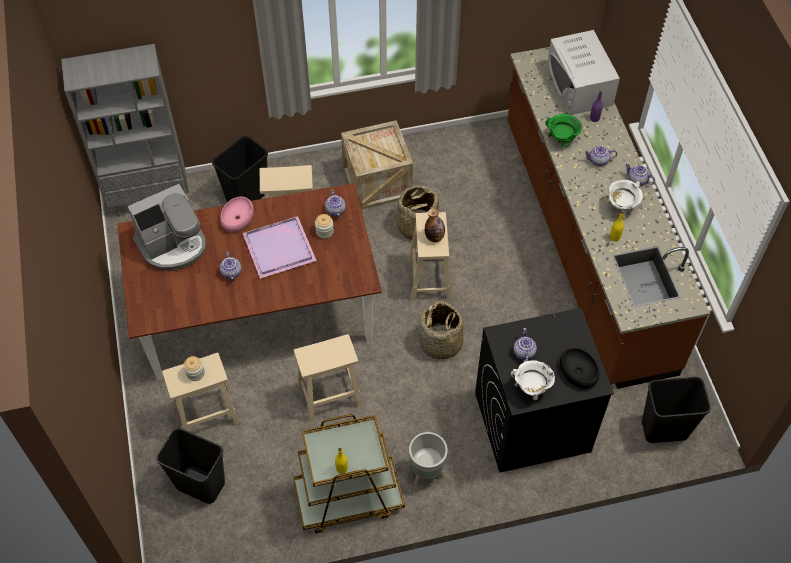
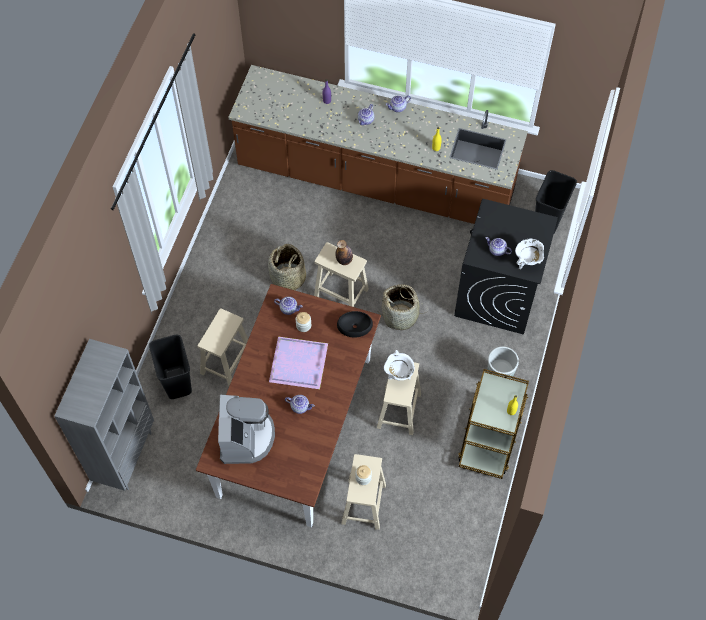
camera: 60 degrees left, 5 degrees up
black trash can [156,428,225,504] -> none
pink bowl [220,197,254,232] -> none
crate [341,120,413,210] -> none
green cooking pot [545,114,582,147] -> none
white microwave [547,30,620,115] -> none
black bowl [560,348,599,389] -> black bowl moved to [337,311,373,337]
white cooking pot [608,180,643,219] -> white cooking pot moved to [384,350,414,380]

